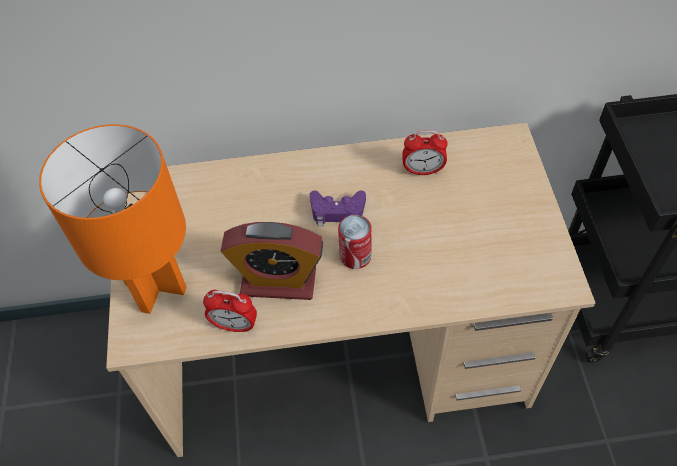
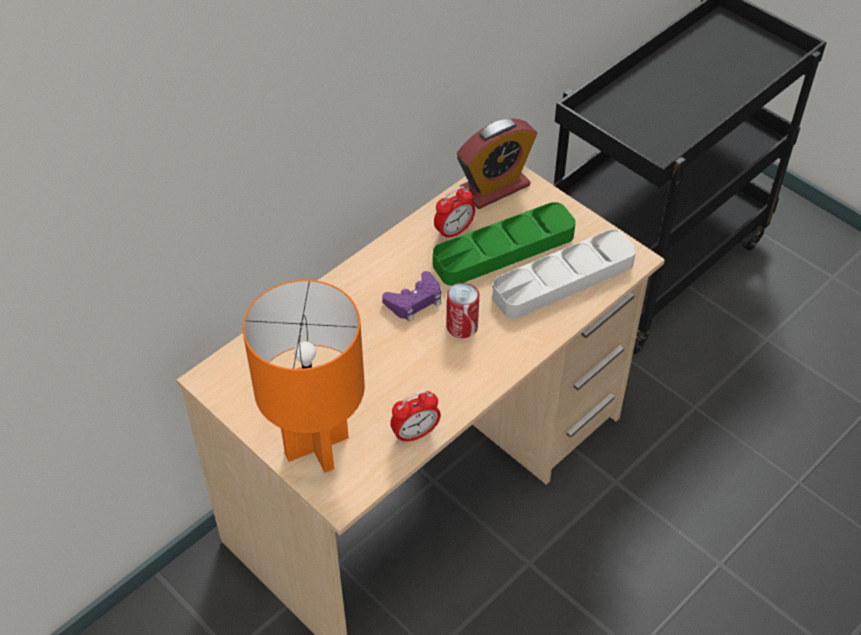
camera: 40 degrees left, 5 degrees down
alarm clock [220,222,323,300] -> alarm clock moved to [457,118,537,209]
none -> green tray [433,202,576,286]
none -> grey tray [493,229,636,319]

